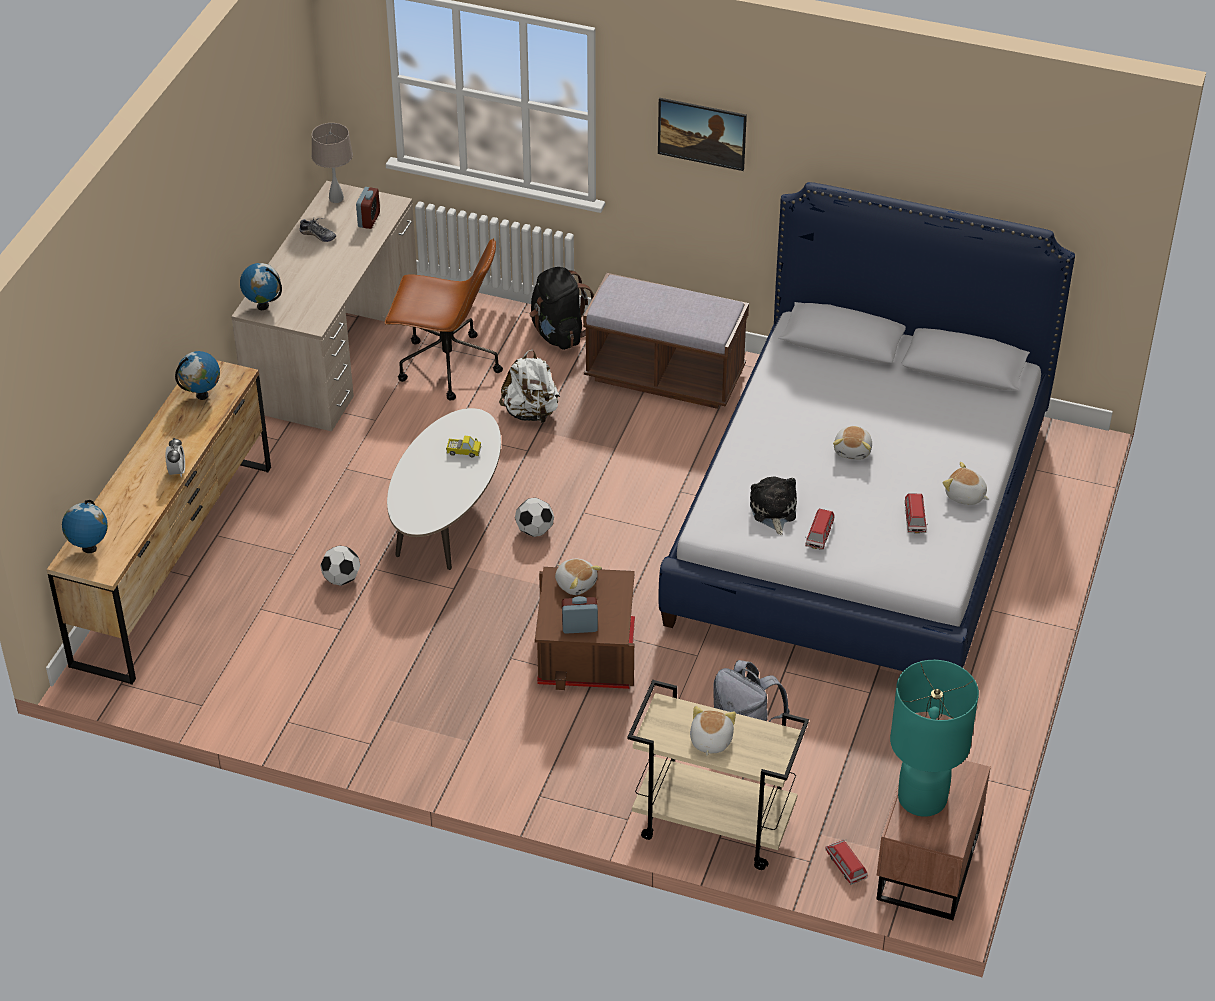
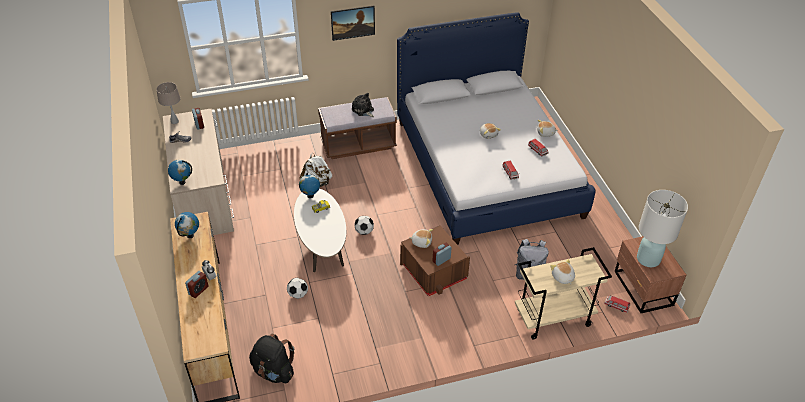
camera: 35 degrees left, 0 degrees up
globe [62,500,108,553] -> globe moved to [299,173,320,198]
brown office chair [384,238,503,400] -> none
black backpack [530,267,594,350] -> black backpack moved to [249,334,294,383]
plush toy [750,476,797,535] -> plush toy moved to [352,93,374,117]
turquoise table lamp [890,660,979,817] -> white table lamp [637,190,688,267]
none -> alarm clock [185,271,208,298]

